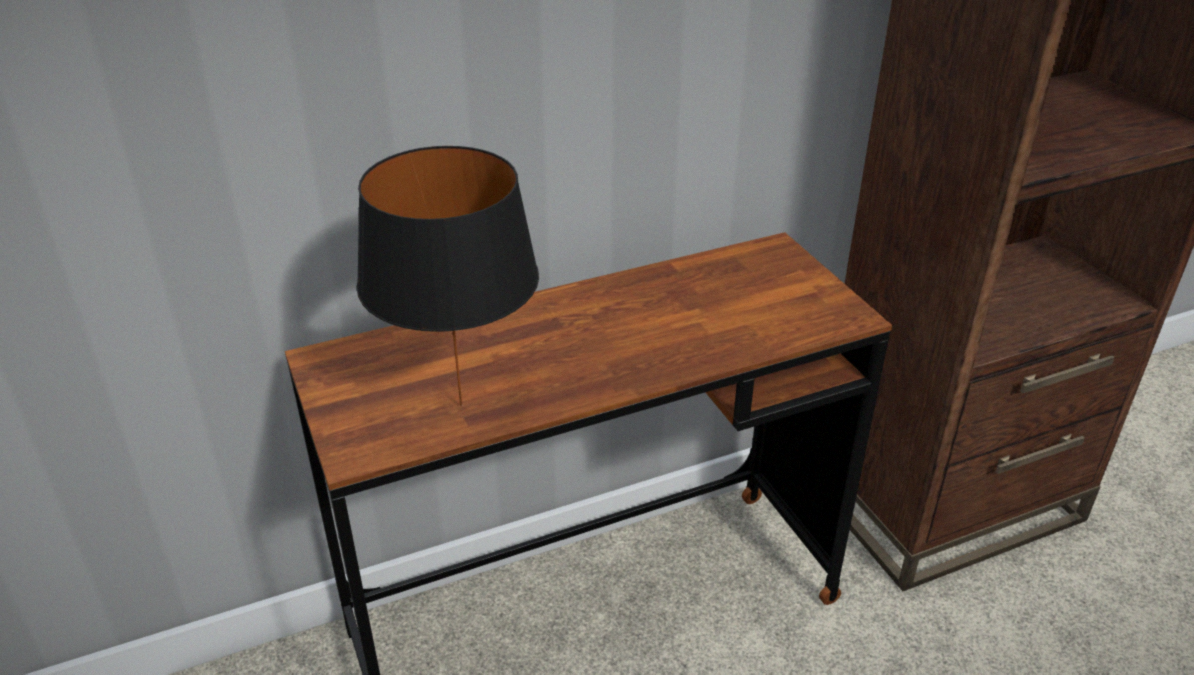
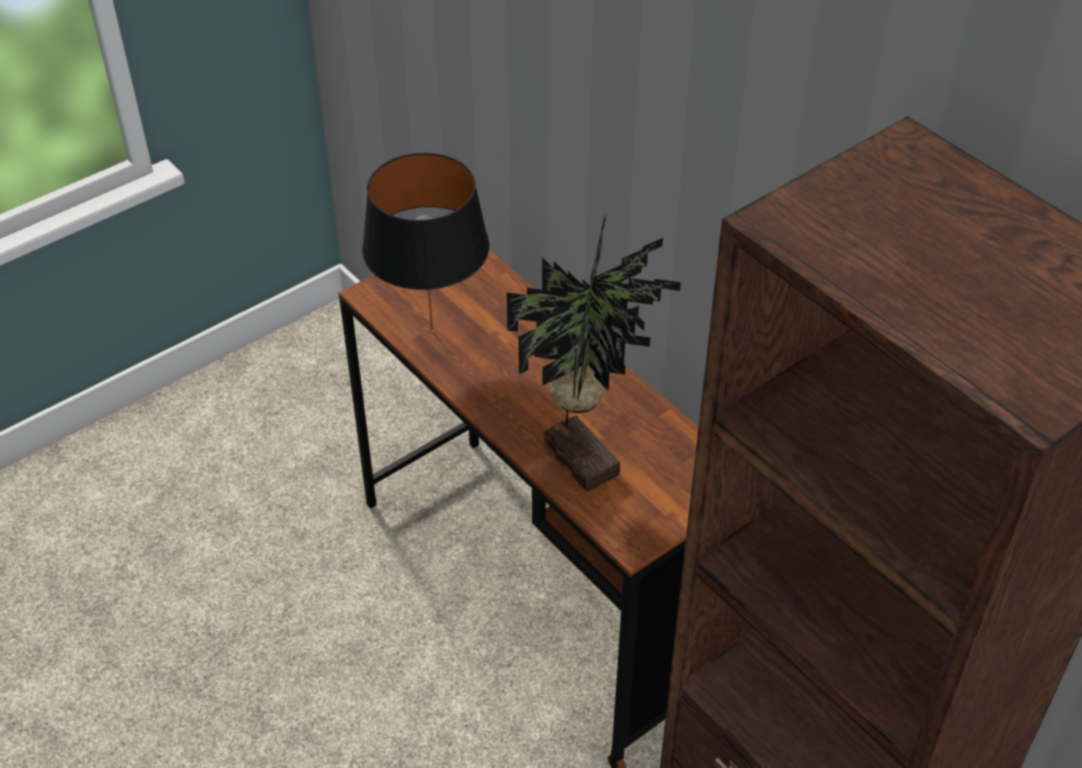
camera: 75 degrees right, 10 degrees up
none -> potted plant [507,214,681,492]

